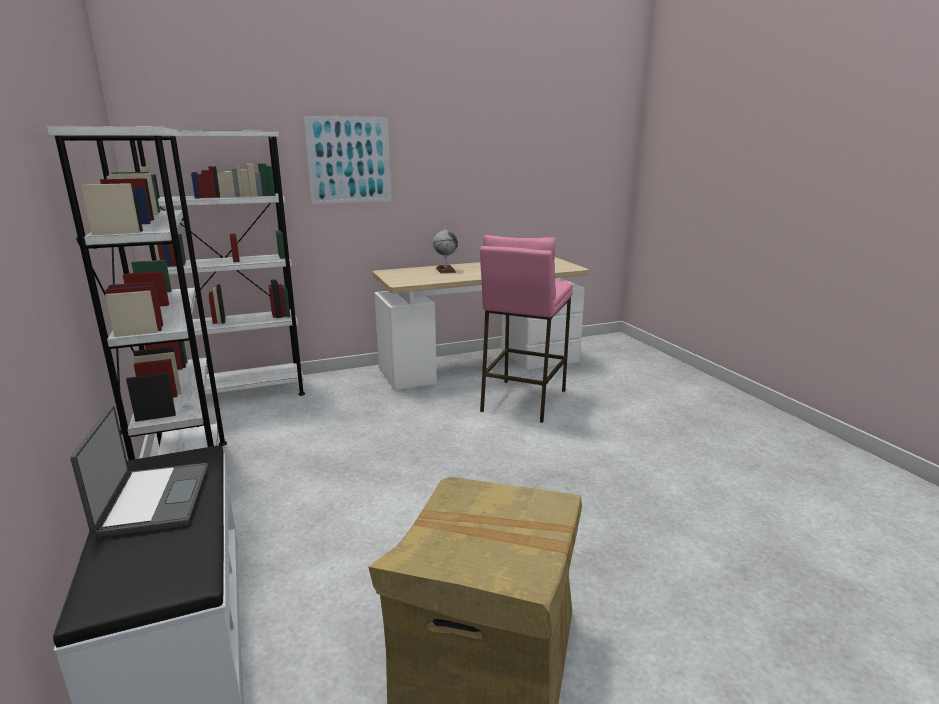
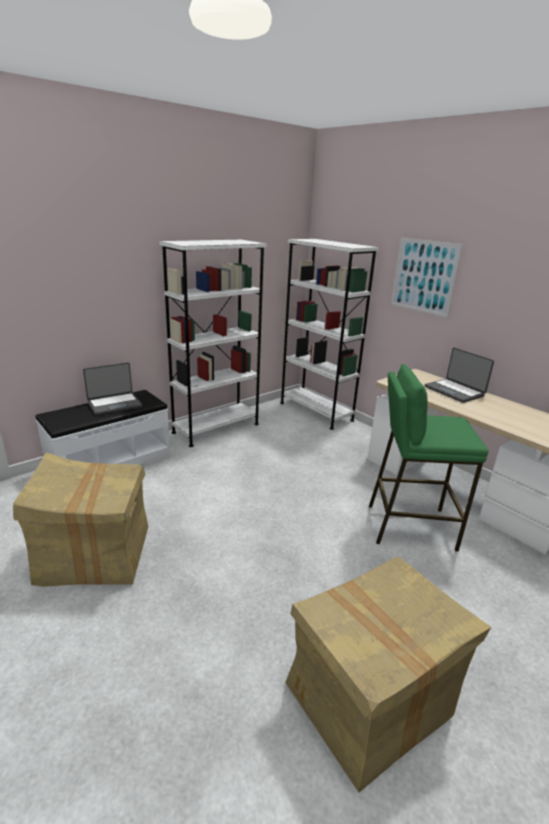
camera: 70 degrees right, 5 degrees up
globe [433,228,458,273] -> laptop [425,347,494,403]
pink stool [480,235,573,423] -> green stool [369,364,488,552]
none -> cardboard box [285,557,491,793]

